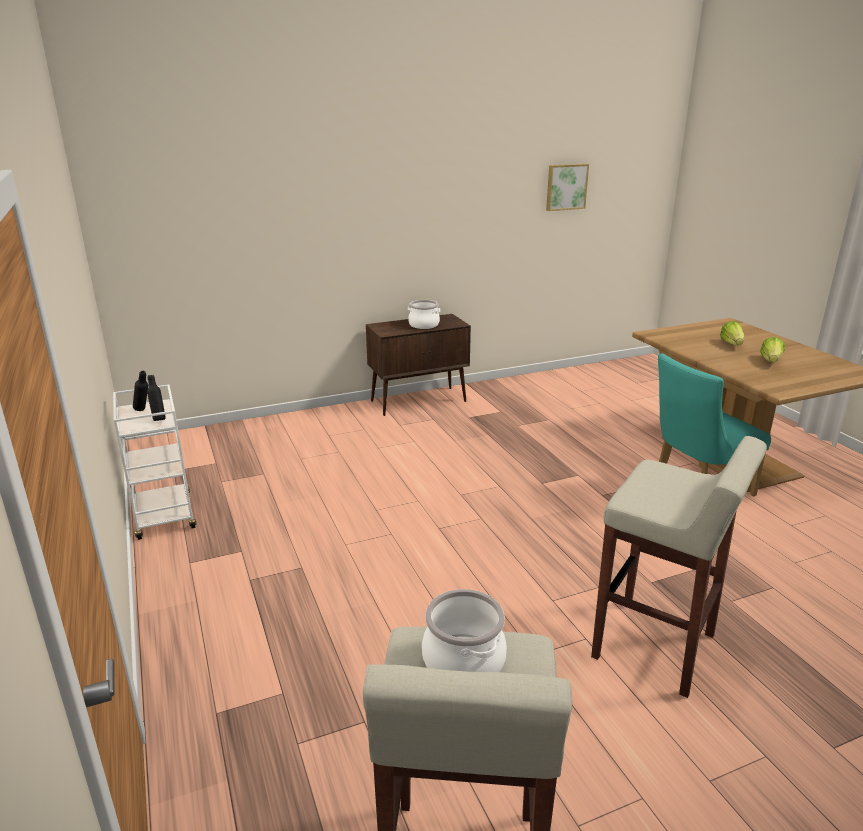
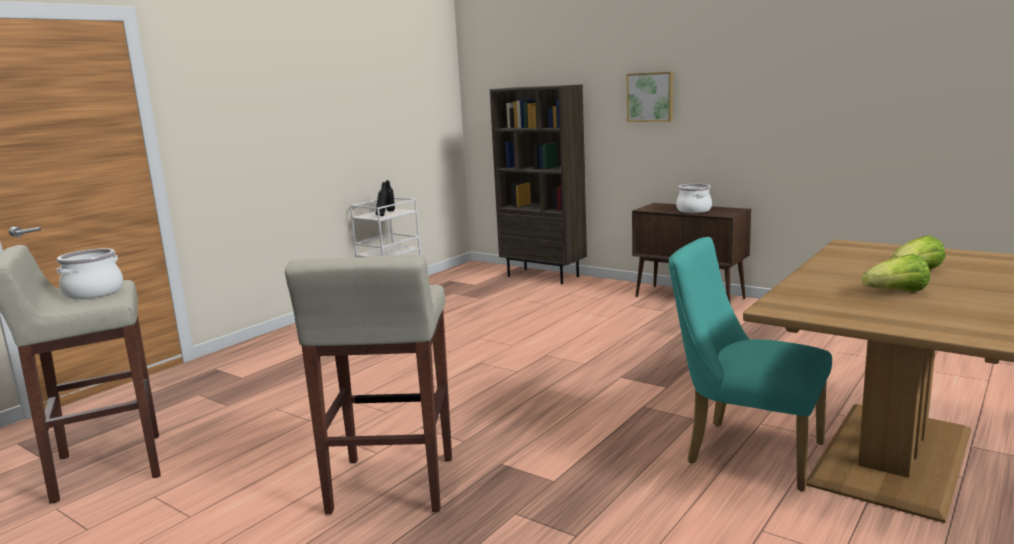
camera: 60 degrees right, 10 degrees down
picture [546,164,589,211] -> picture moved to [627,72,673,122]
none -> brown bookcase [490,84,587,284]

